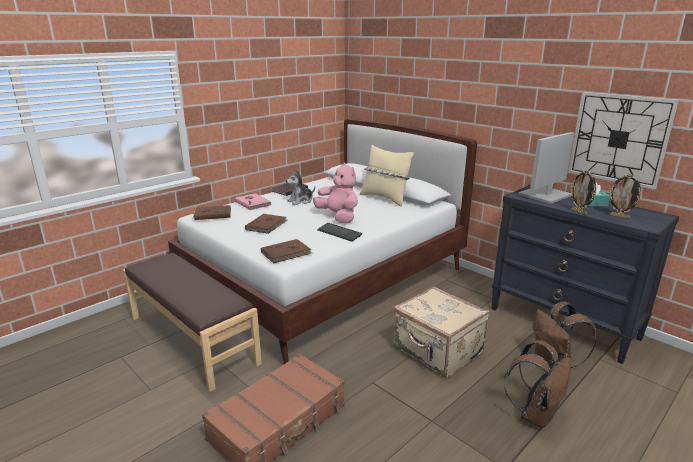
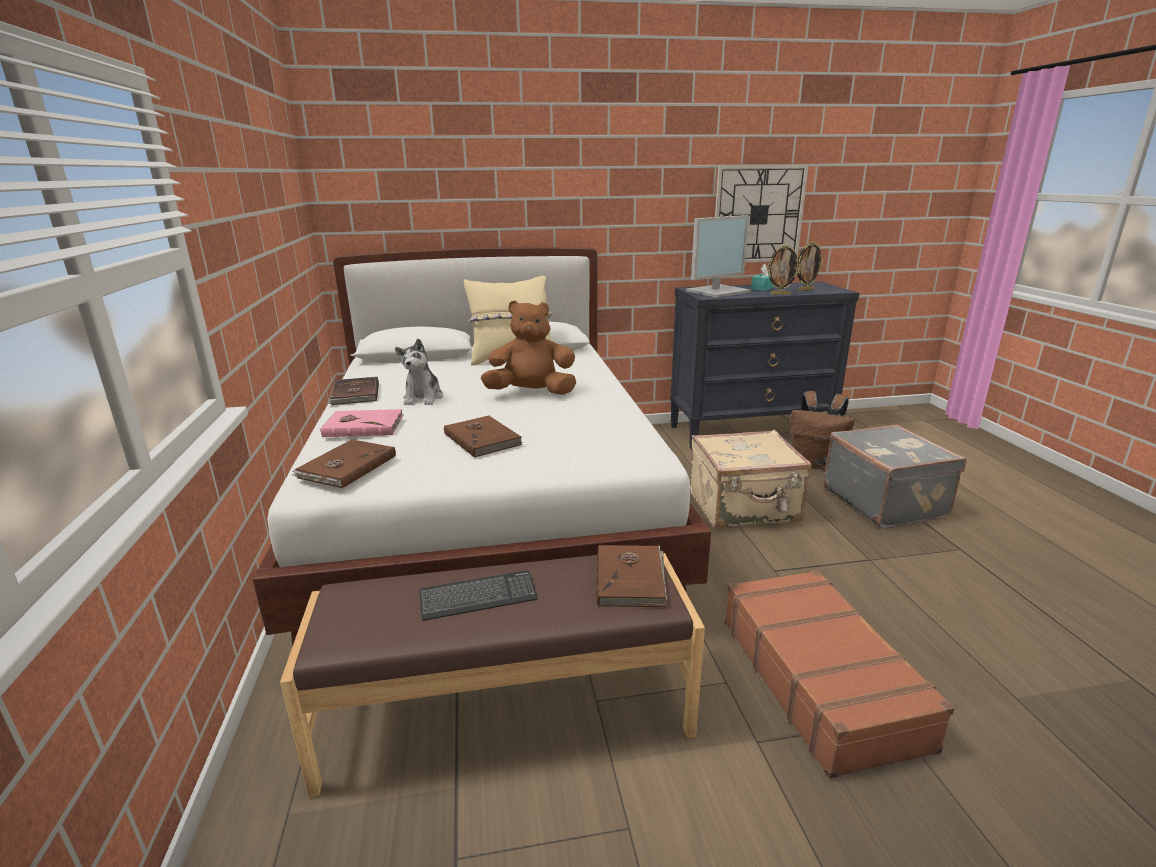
camera: 55 degrees left, 0 degrees up
brown book [261,239,312,263] -> brown book moved to [596,545,667,607]
pink plush toy [313,163,358,223] -> brown plush toy [481,300,576,395]
keyboard [317,223,362,242] -> keyboard moved to [419,570,538,621]
brown backpack [504,340,571,428] -> grey suitcase [823,424,967,528]
monitor [518,132,574,204] -> monitor turned 120 degrees counterclockwise [686,215,751,298]

